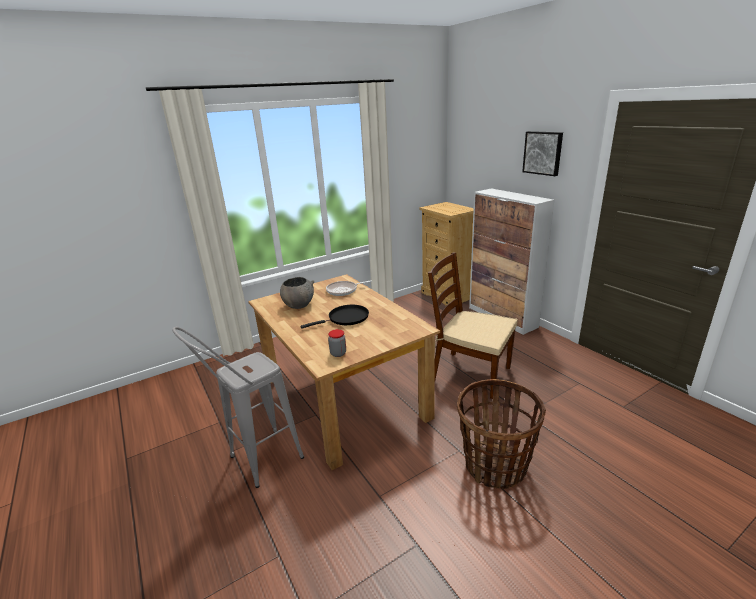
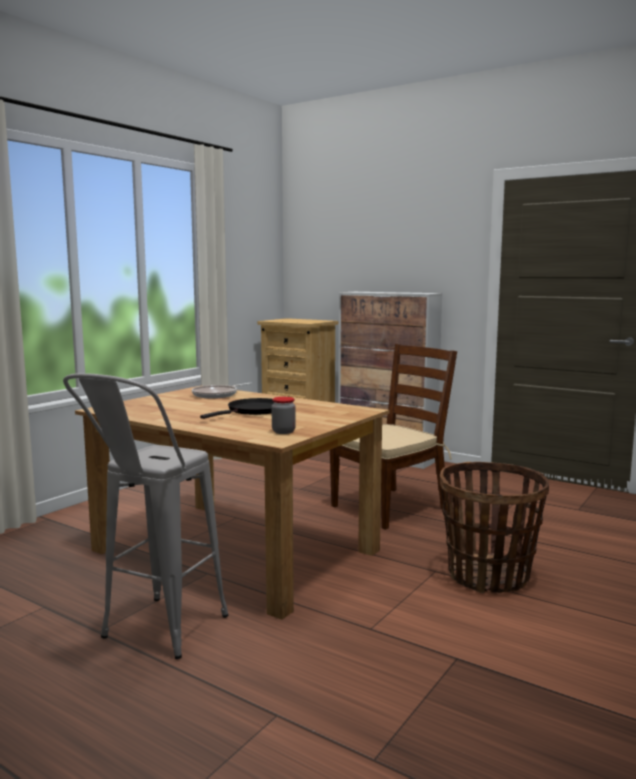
camera: 25 degrees left, 15 degrees down
grey bowl [280,277,315,309] -> none
brown chair [428,252,518,399] -> brown chair turned 135 degrees clockwise [330,344,457,530]
picture [522,131,563,176] -> none

